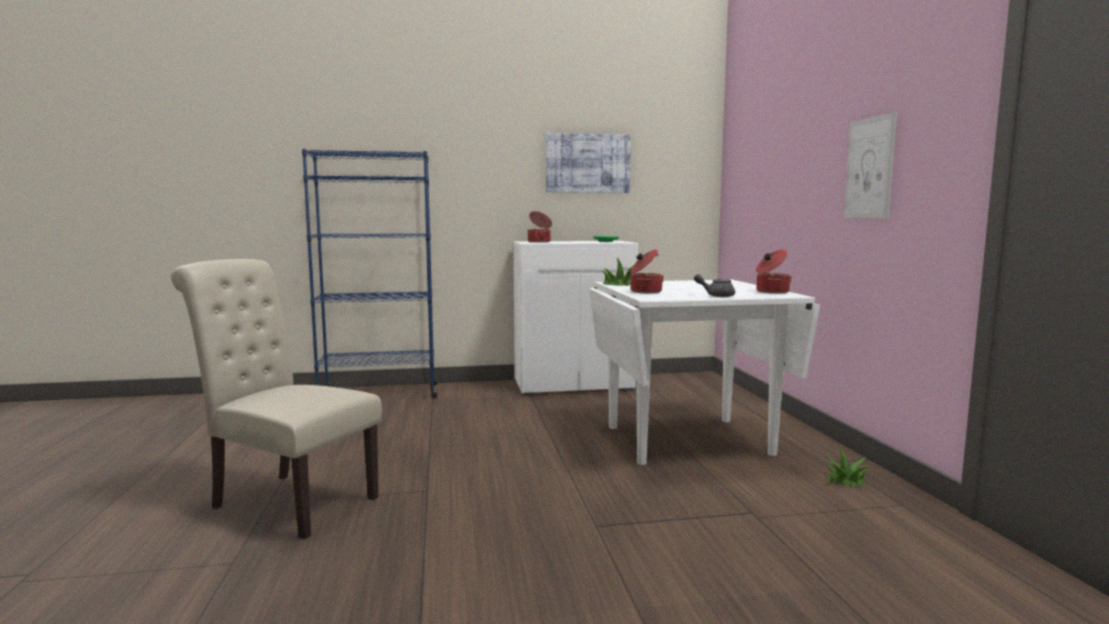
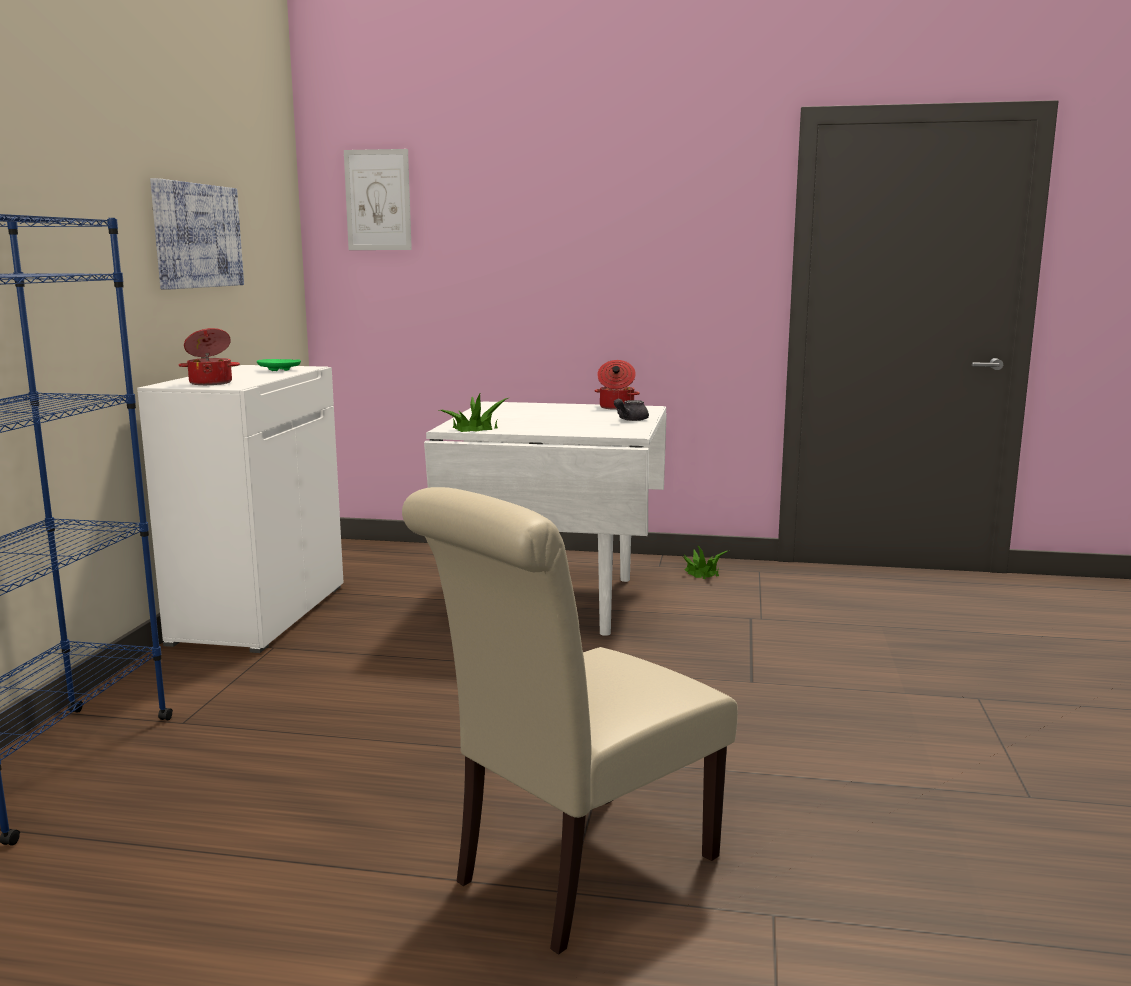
camera: 70 degrees left, 5 degrees up
cooking pot [630,249,664,293] -> none
picture [844,112,897,218] -> picture moved to [344,149,412,250]

